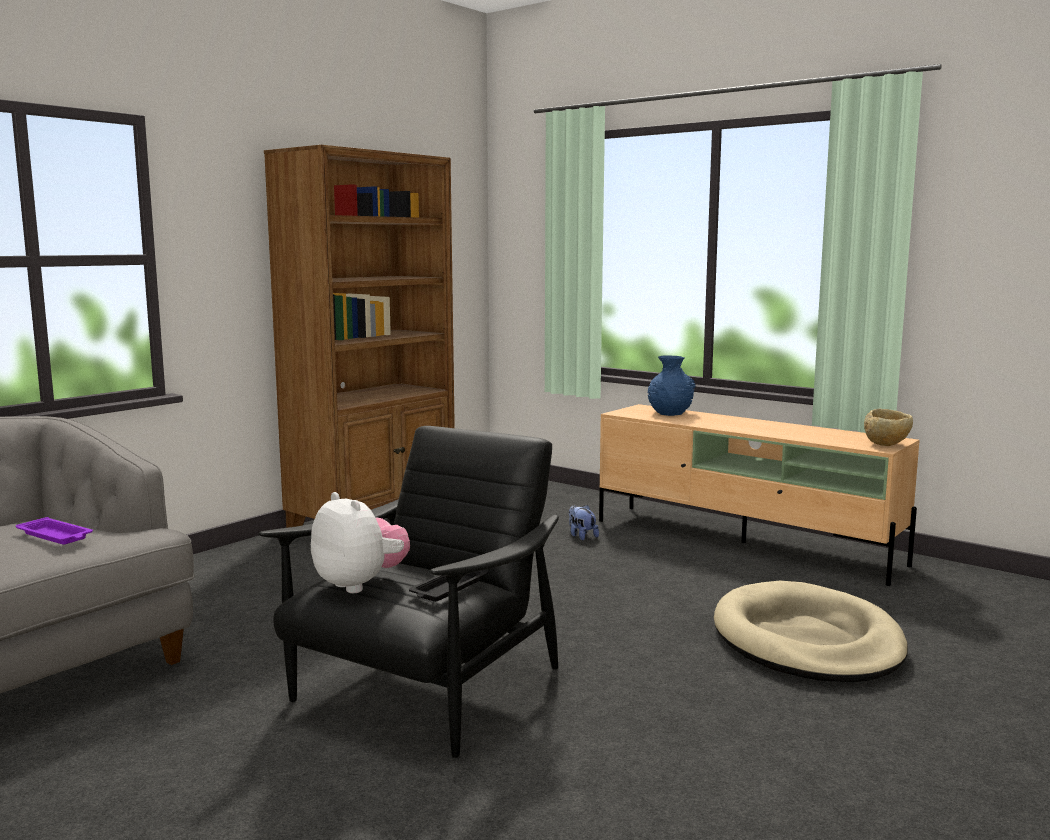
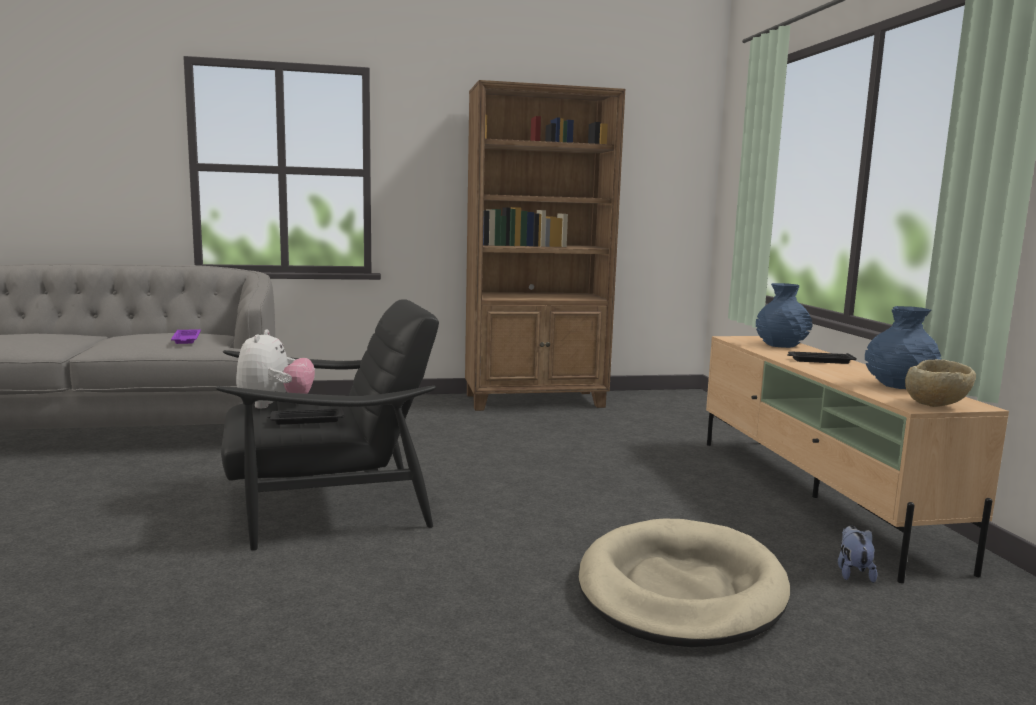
camera: 40 degrees right, 0 degrees up
plush toy [569,505,599,540] -> plush toy moved to [838,525,877,583]
none -> black tray [787,351,857,364]
none -> blue vase [865,306,942,389]

